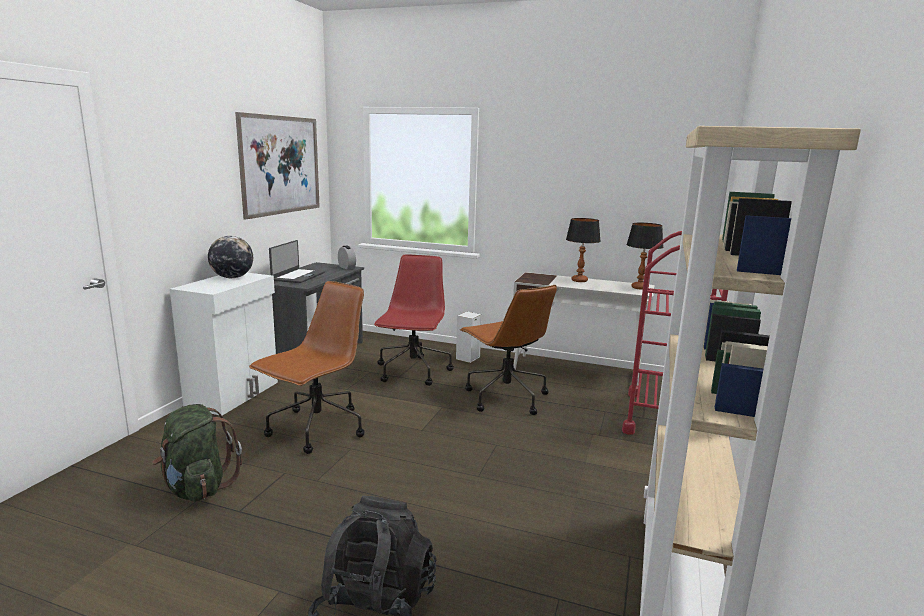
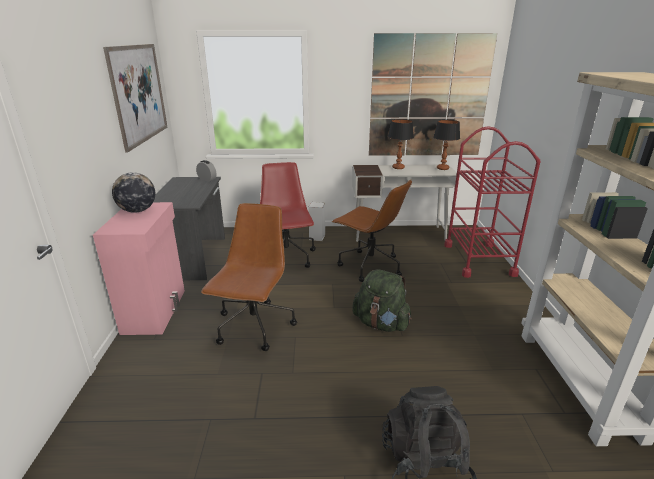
camera: 20 degrees left, 10 degrees up
green backpack [152,404,242,502] -> green backpack moved to [352,269,412,332]
white cabinet [170,273,278,415] -> pink cabinet [93,202,185,335]
laptop [269,240,325,283] -> none
none -> picture [369,33,497,156]

